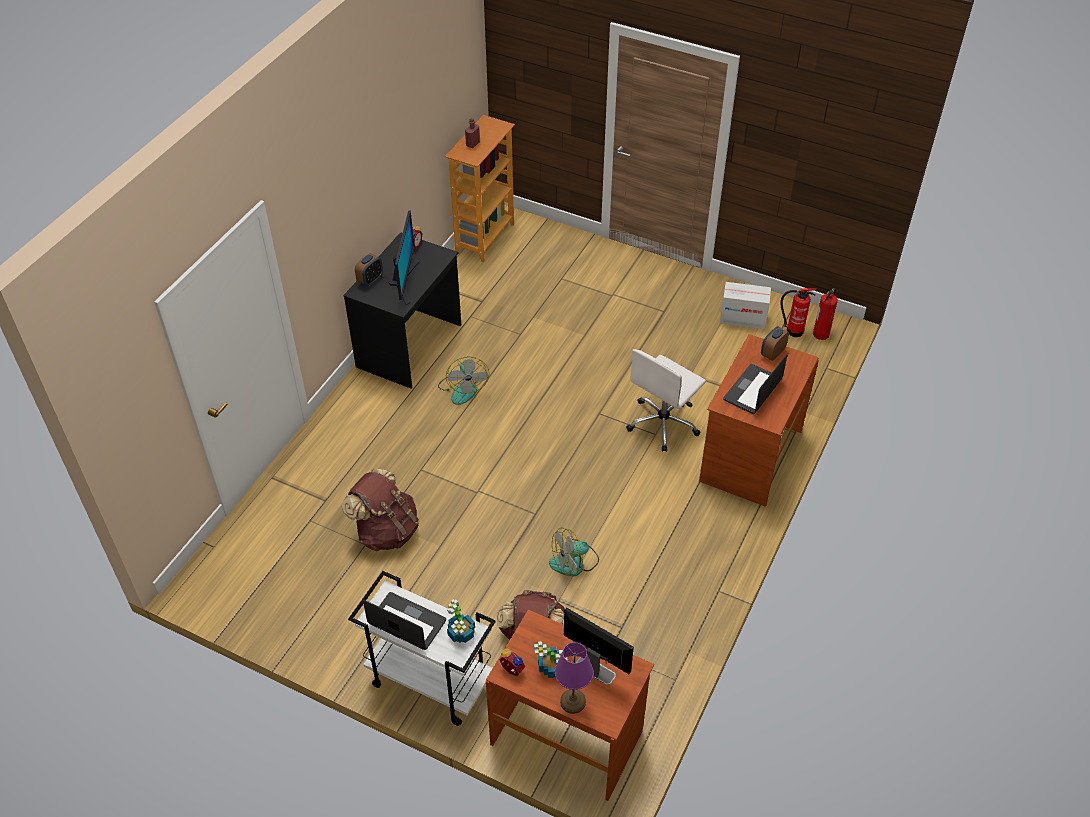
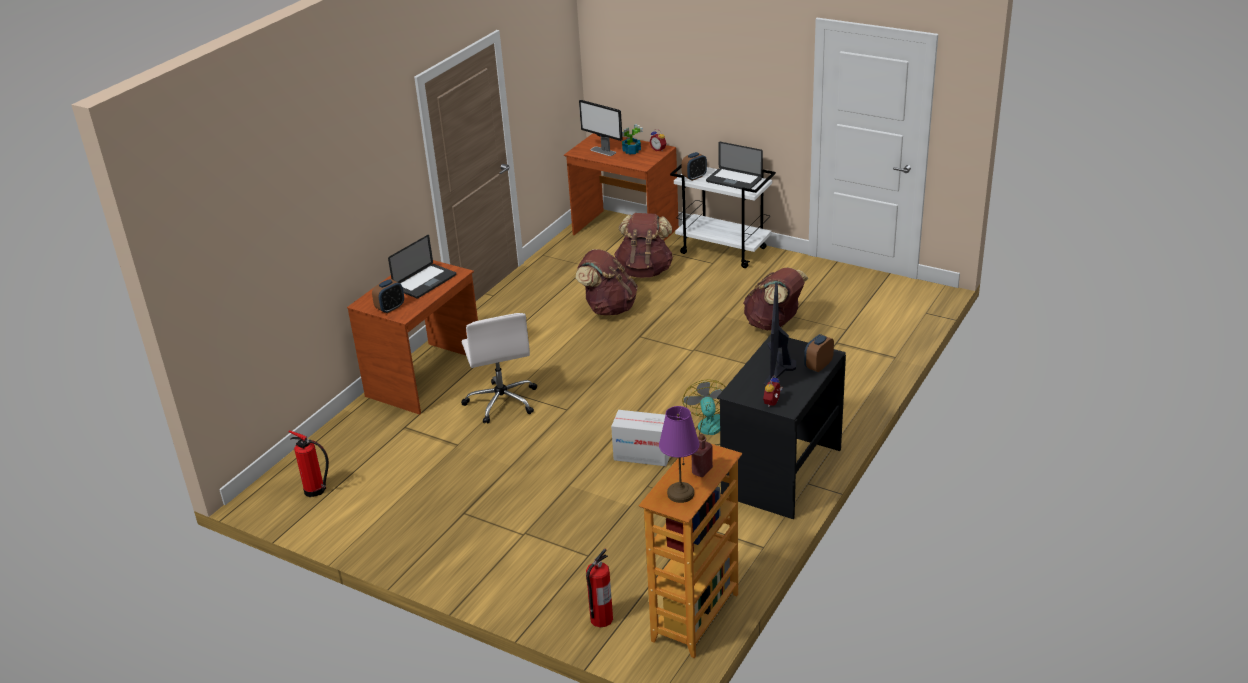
camera: 175 degrees left, 15 degrees down
potted plant [447,599,475,643] -> alarm clock [681,152,707,181]
fan [549,527,599,576] -> brown backpack [576,249,638,315]
purple table lamp [555,642,593,714] -> purple table lamp moved to [659,406,699,503]
white office chair [626,349,706,452] -> white office chair turned 120 degrees clockwise [461,313,537,424]
cardboard box [720,282,771,329] -> cardboard box moved to [611,410,670,466]
fire extinguisher [813,288,838,340] -> fire extinguisher moved to [586,549,613,627]

